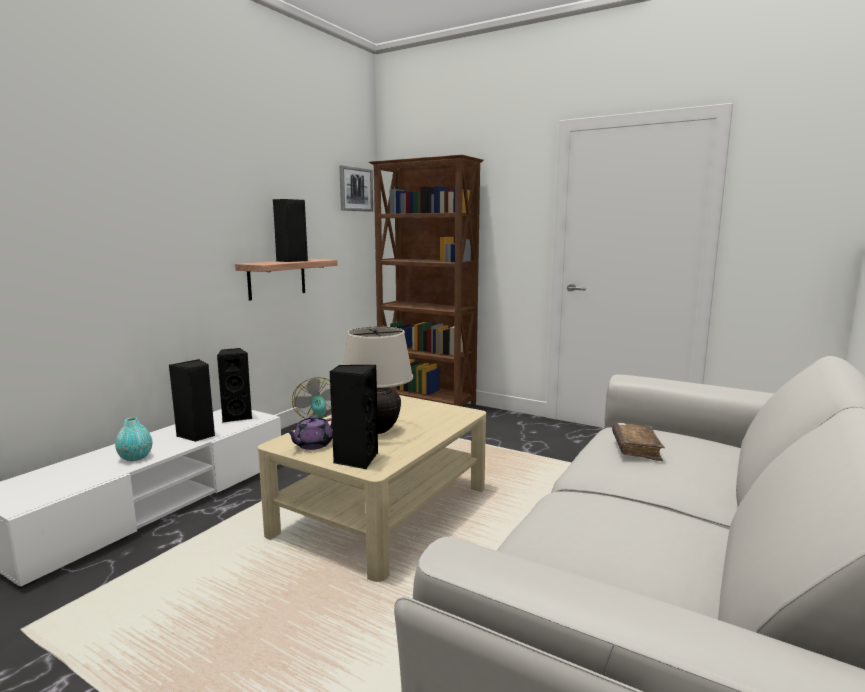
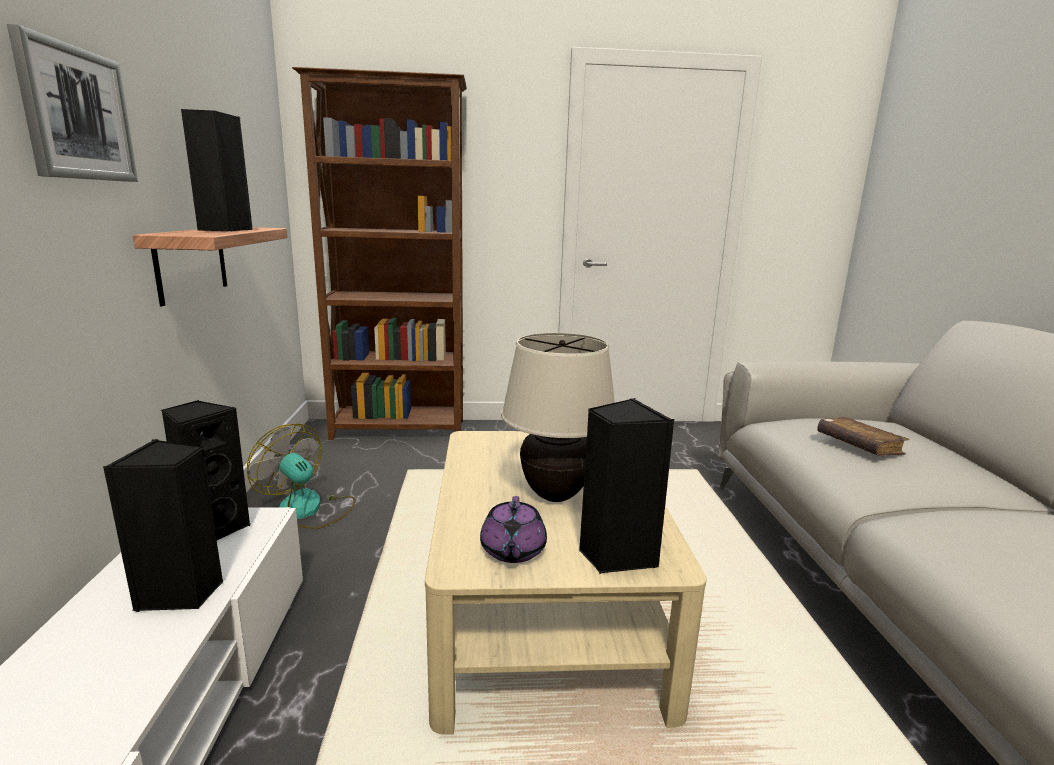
camera: 35 degrees left, 5 degrees up
turquoise vase [115,417,152,461] -> none
picture [339,165,373,212] -> picture moved to [7,24,138,182]

